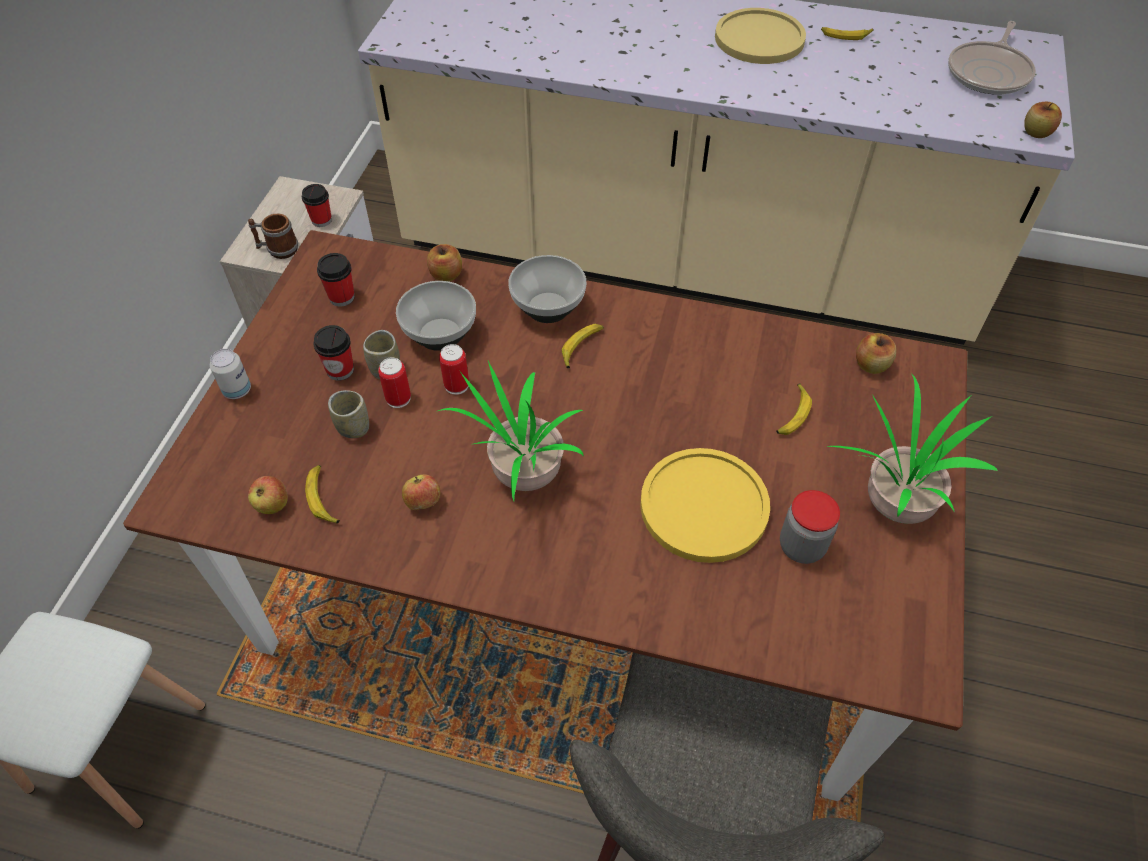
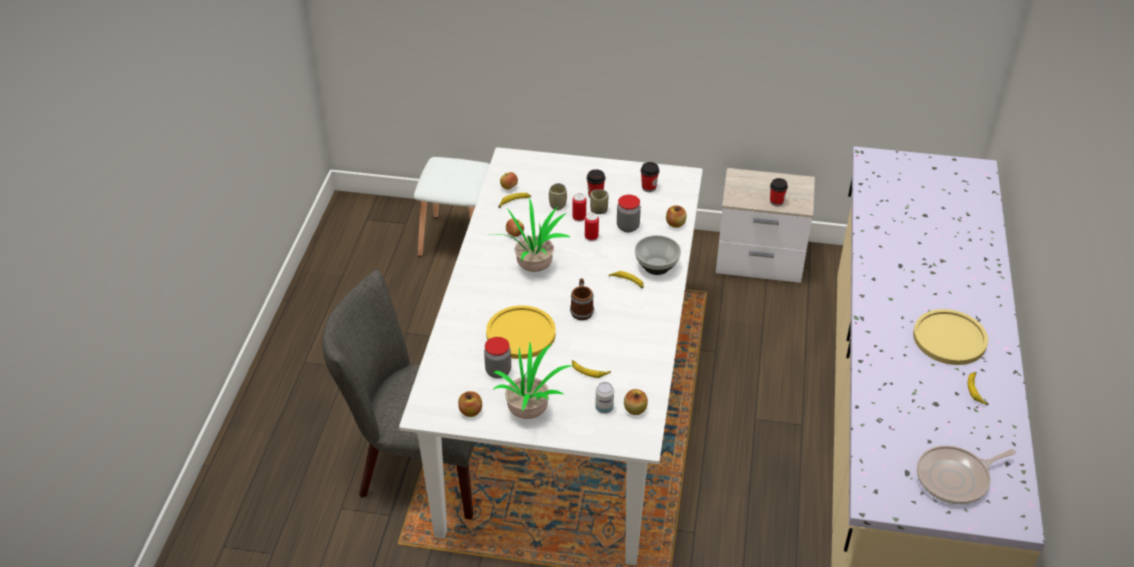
camera: 85 degrees right, 10 degrees down
brown dining table [123,230,967,801] -> white dining table [399,147,703,566]
can [210,349,251,399] -> can moved to [595,382,614,414]
mug [248,213,298,259] -> mug moved to [570,278,594,320]
bowl [396,281,476,351] -> jar [617,195,641,232]
frying pan [948,21,1036,95] -> frying pan turned 45 degrees counterclockwise [917,445,1016,505]
apple [1024,102,1062,138] -> apple moved to [458,391,482,417]

